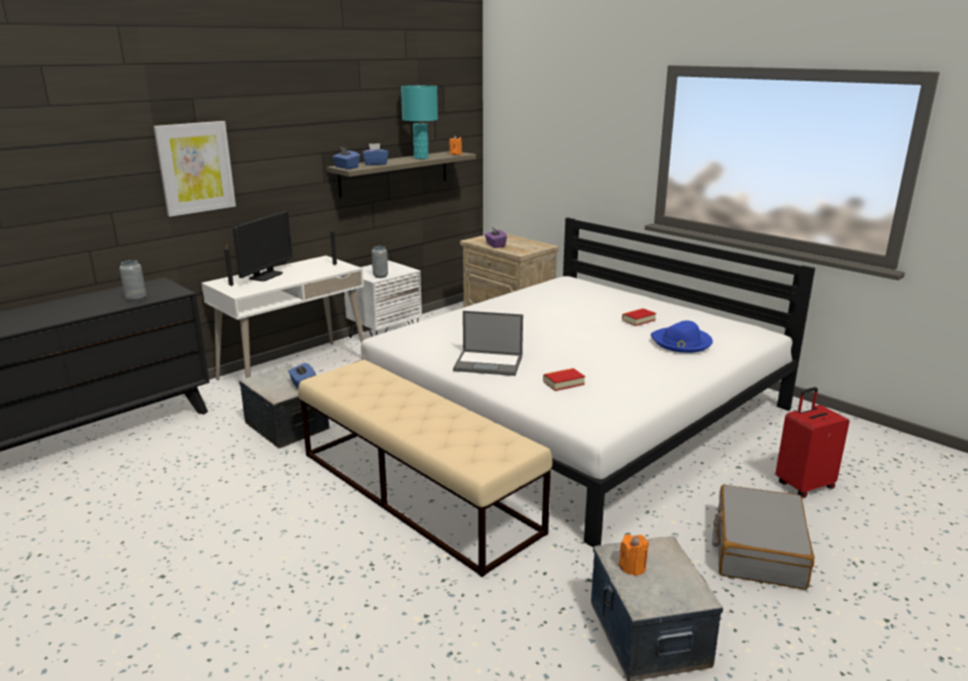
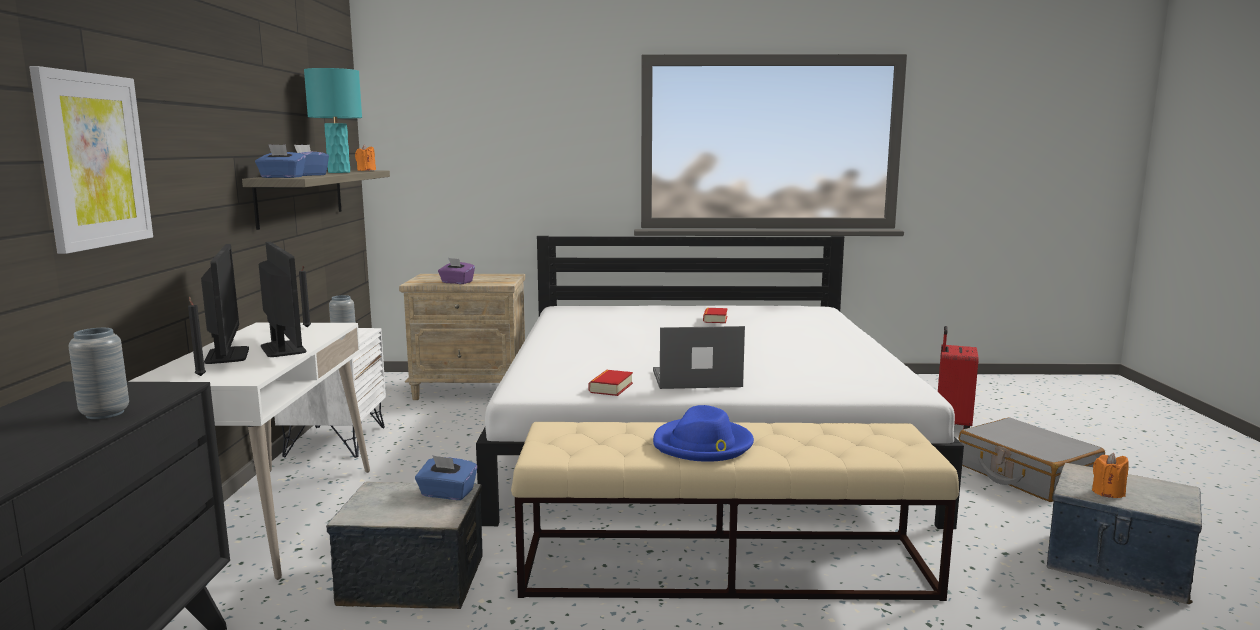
camera: 45 degrees left, 10 degrees down
laptop [453,311,523,376] -> laptop turned 150 degrees counterclockwise [653,326,745,389]
book [543,368,585,391] -> book moved to [588,370,633,396]
blue hat [651,321,713,353] -> blue hat moved to [653,405,754,462]
none -> monitor [259,242,306,357]

